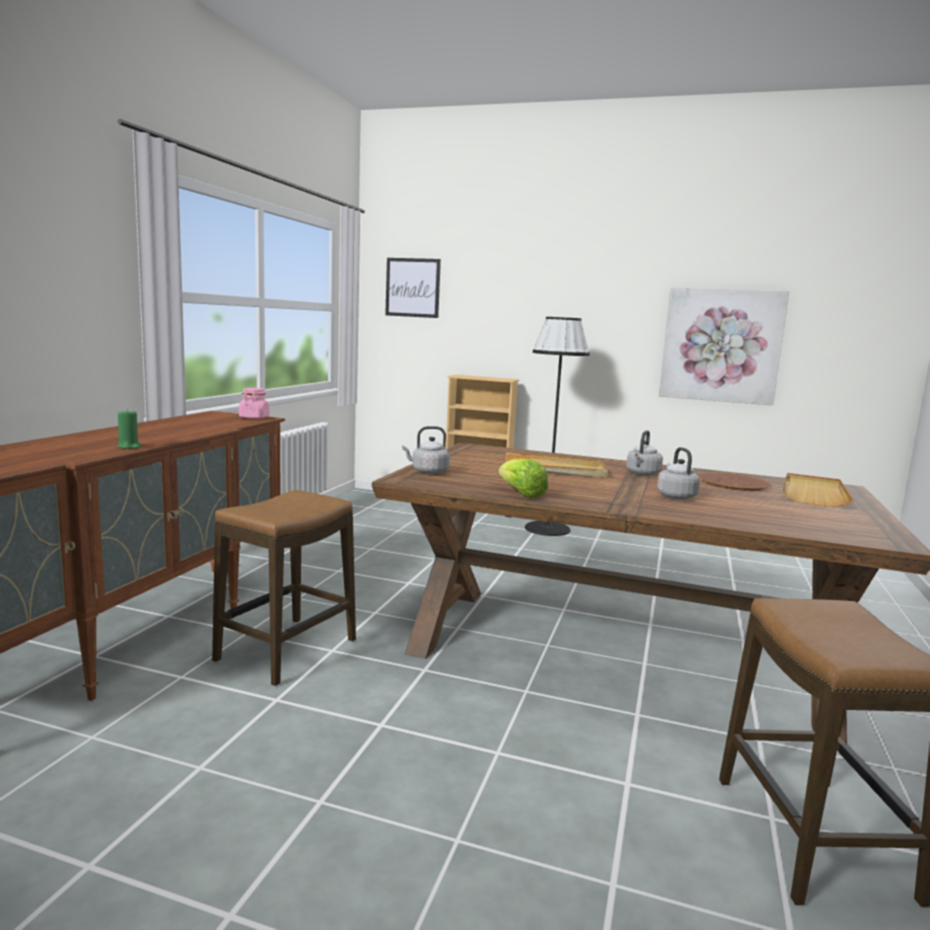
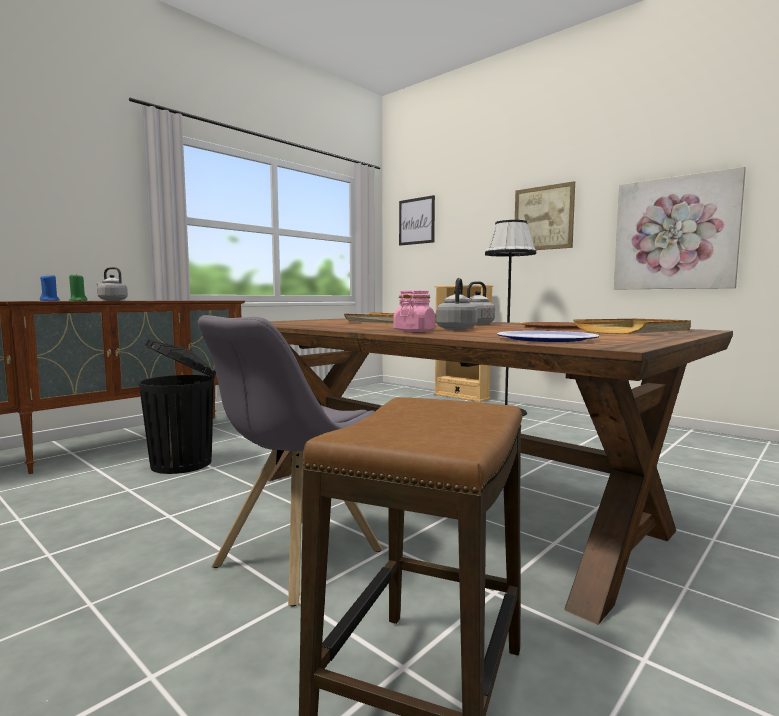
camera: 25 degrees right, 5 degrees down
stool [212,490,356,686] -> black trash can [139,340,216,474]
pink jar [239,388,269,419] -> pink jar moved to [393,290,435,332]
grey kettle [402,426,450,474] -> grey kettle moved to [97,267,128,301]
lettuce [499,459,548,498] -> none
none -> blue candle [40,275,60,301]
none -> grey chair [198,315,382,607]
none -> plate [497,331,599,342]
none -> picture [515,181,575,250]

